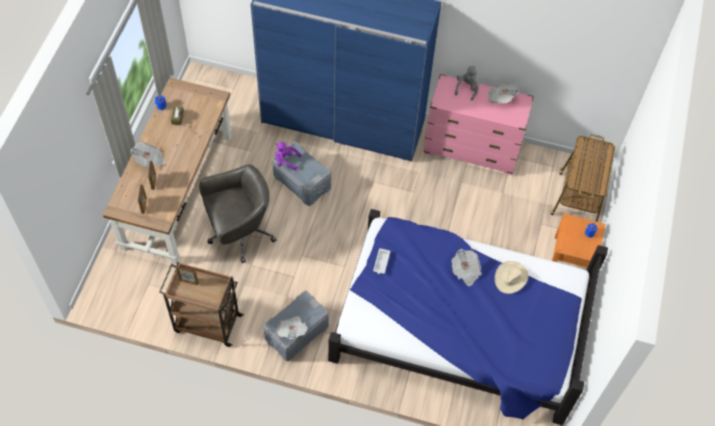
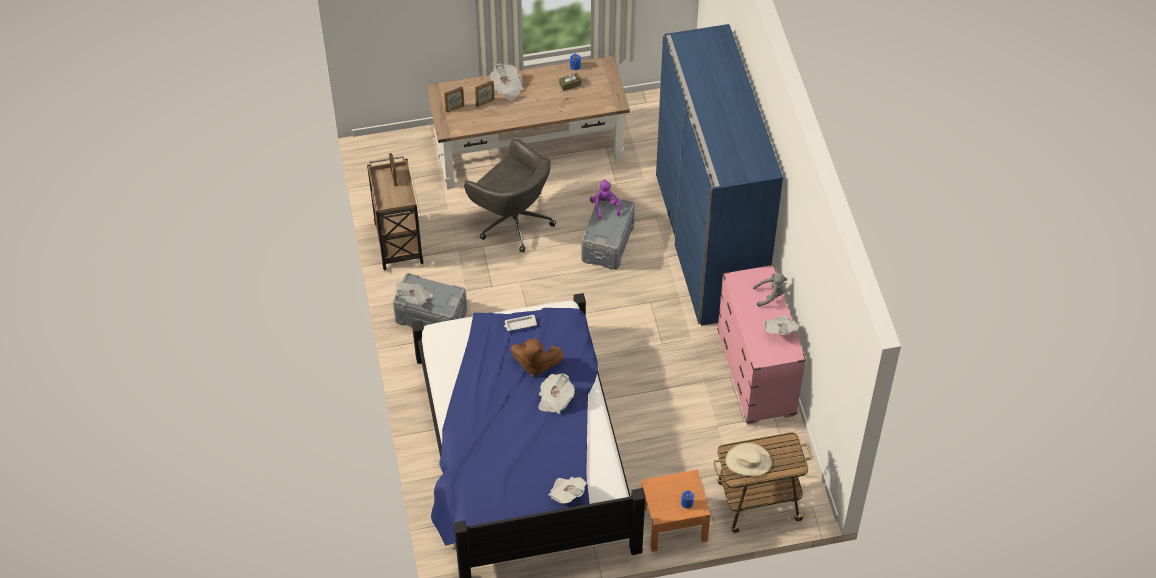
camera: 65 degrees right, 5 degrees down
beige hat [495,261,528,294] -> beige hat moved to [725,443,772,476]
none -> brown plush toy [511,338,564,377]
none -> newspaper [548,477,587,503]

